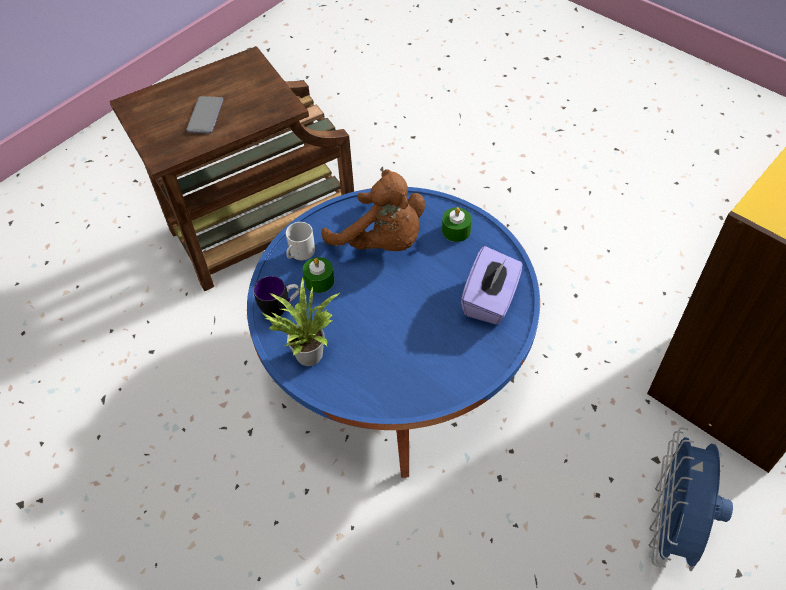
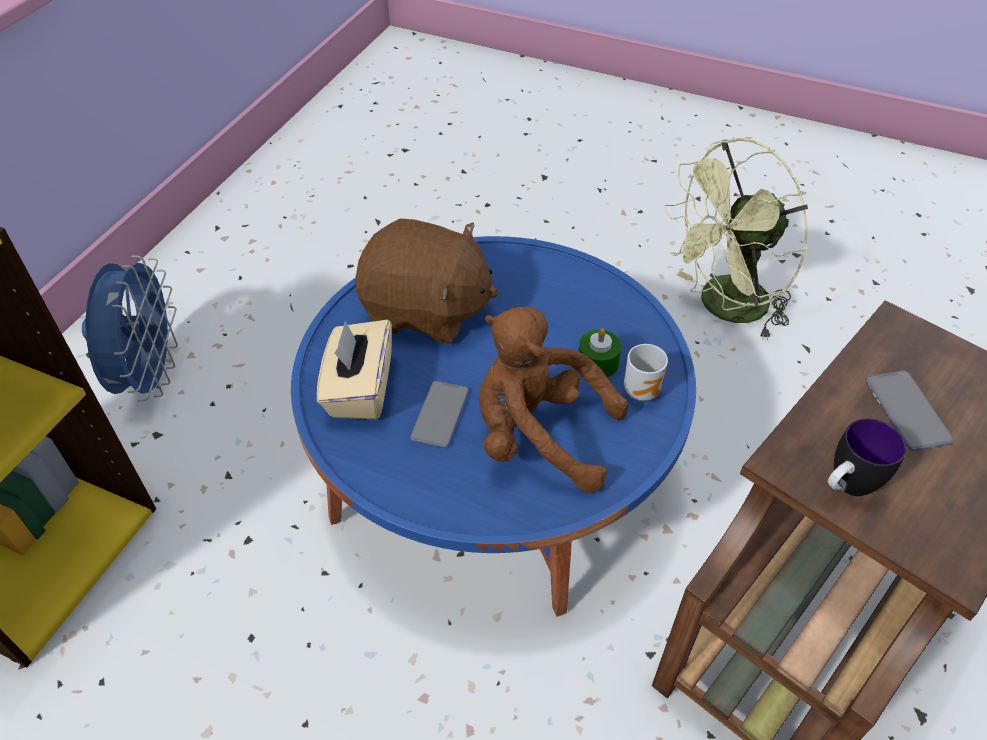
camera: 160 degrees right, 5 degrees down
mug [254,276,300,318] -> mug moved to [828,419,906,496]
potted plant [262,278,342,366] -> none
green candle [442,207,472,242] -> none
purple tissue box [461,246,523,325] -> beige tissue box [317,319,392,419]
none -> brown plush toy [355,218,498,344]
none -> phone [410,381,469,448]
none -> green fan [664,138,808,341]

